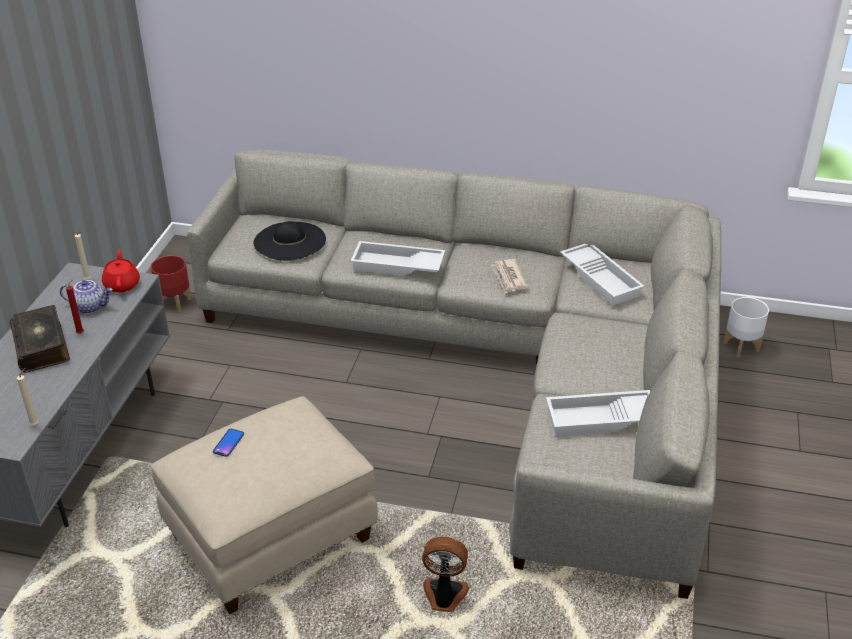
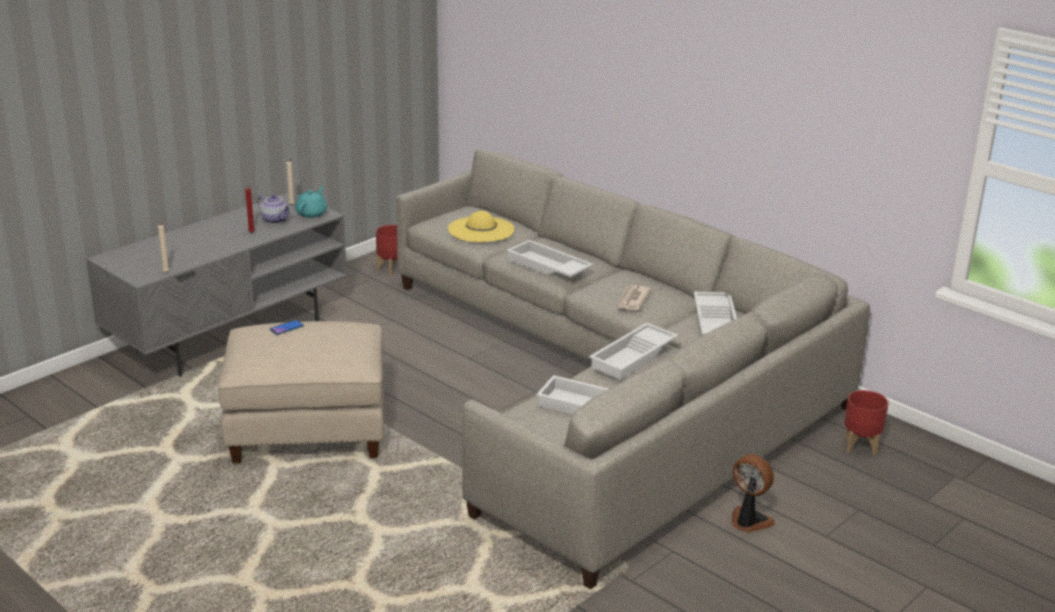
camera: 30 degrees right, 10 degrees down
book [10,305,70,373] -> none
red teapot [102,249,140,292] -> turquoise teapot [295,186,327,218]
black hat [254,221,326,261] -> yellow hat [448,211,515,242]
fan [422,537,469,612] -> fan moved to [732,454,775,533]
white planter [723,297,769,358] -> red planter [844,390,888,455]
none -> white tray [589,323,678,380]

